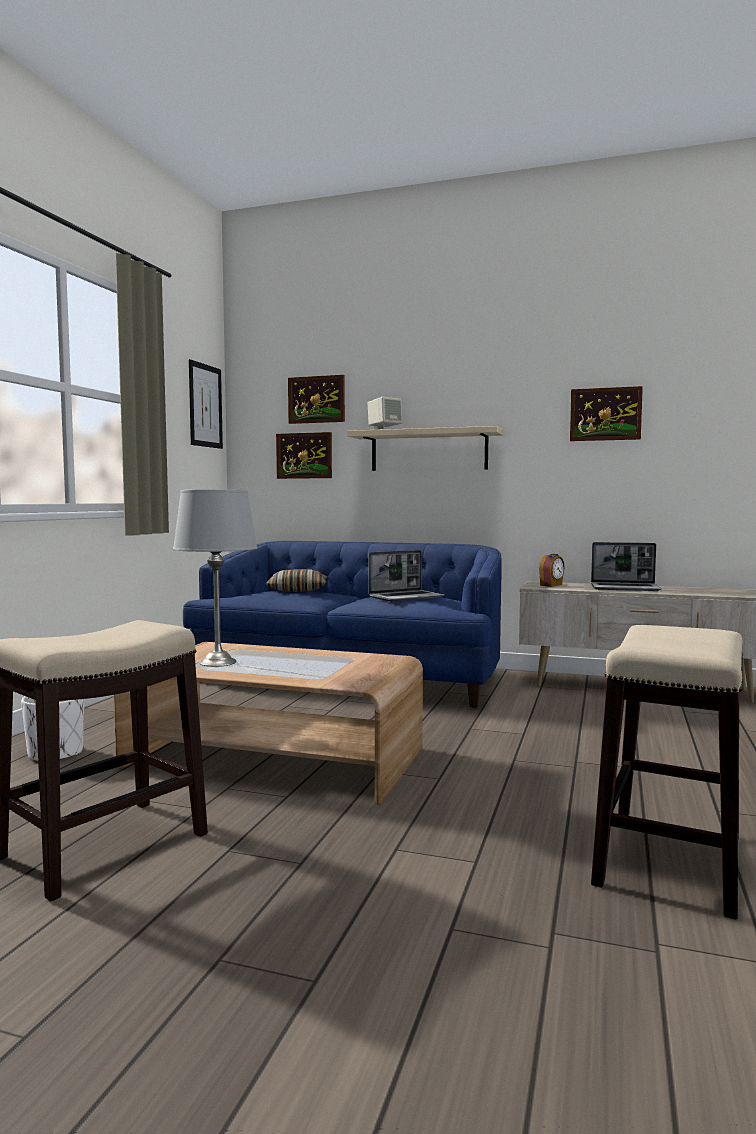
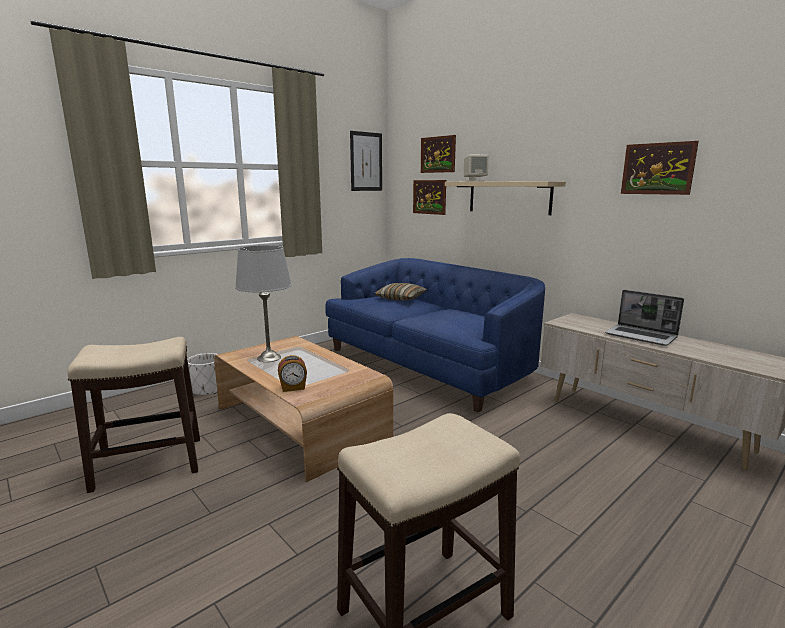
camera: 30 degrees right, 10 degrees up
laptop [369,550,445,601] -> none
alarm clock [539,554,565,587] -> alarm clock moved to [278,355,307,392]

